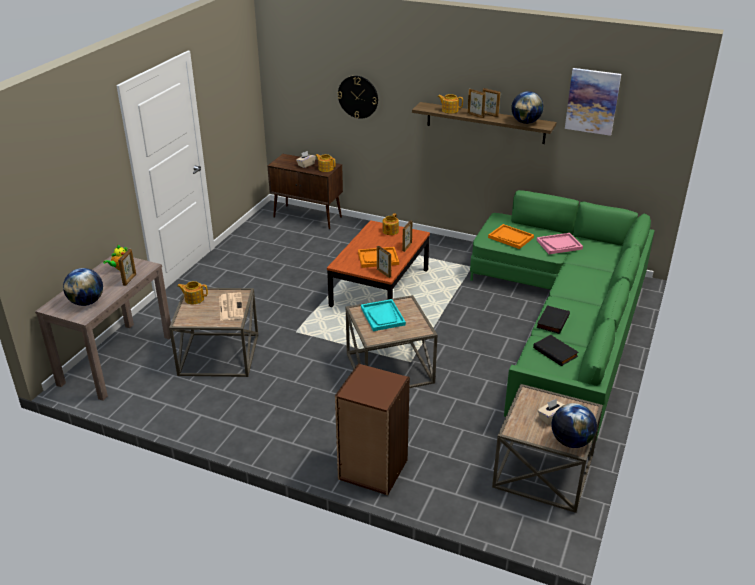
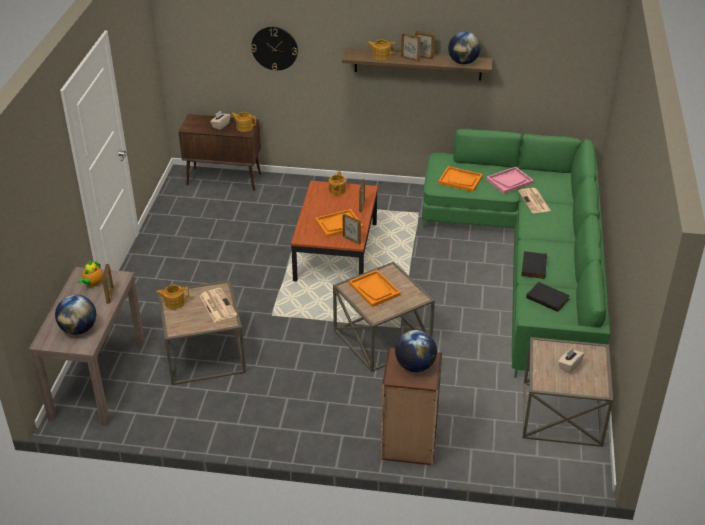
camera: 15 degrees left, 5 degrees up
turquoise tray [361,299,406,331] -> orange tray [349,270,401,307]
globe [552,403,597,448] -> globe moved to [395,330,437,372]
picture [565,68,621,136] -> none
none -> newspaper [518,188,551,213]

